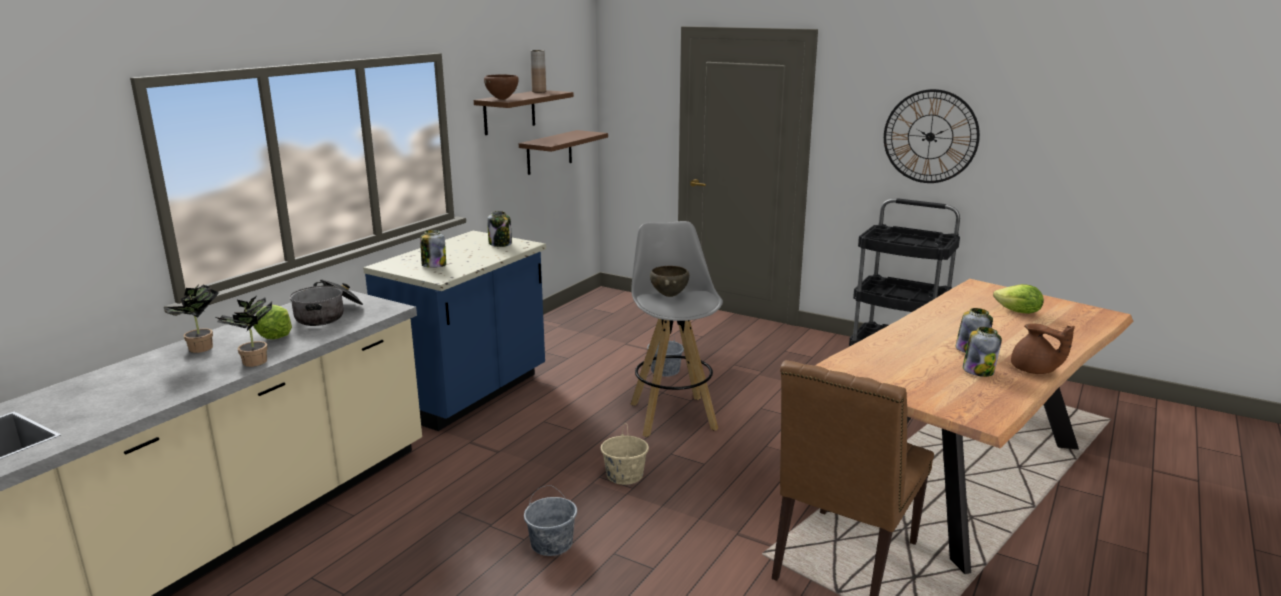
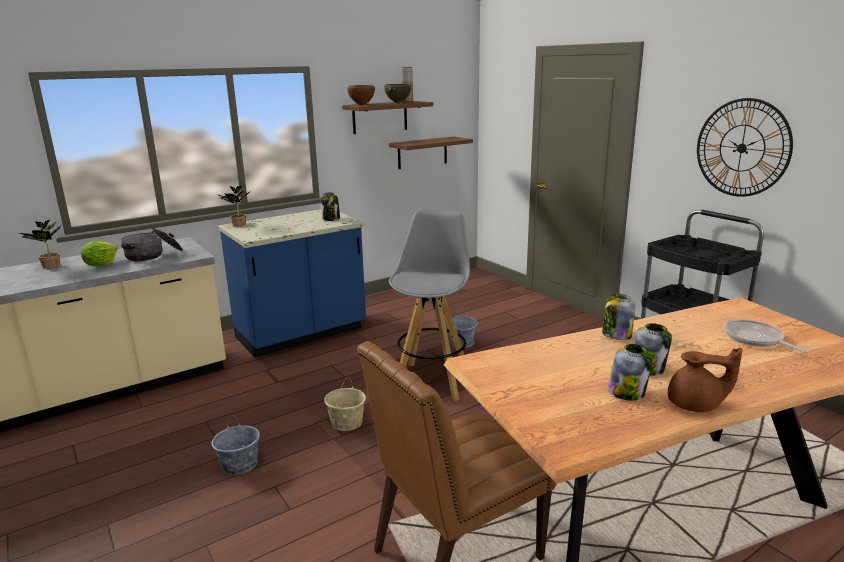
camera: 25 degrees right, 0 degrees up
potted plant [216,296,272,367] -> potted plant moved to [217,186,250,227]
jar [420,230,446,268] -> jar moved to [602,294,635,340]
brown bowl [650,266,689,297] -> brown bowl moved to [384,84,411,103]
lettuce [993,284,1044,314] -> frying pan [724,320,809,353]
brown teapot [1011,324,1075,374] -> brown teapot turned 60 degrees counterclockwise [668,348,742,412]

